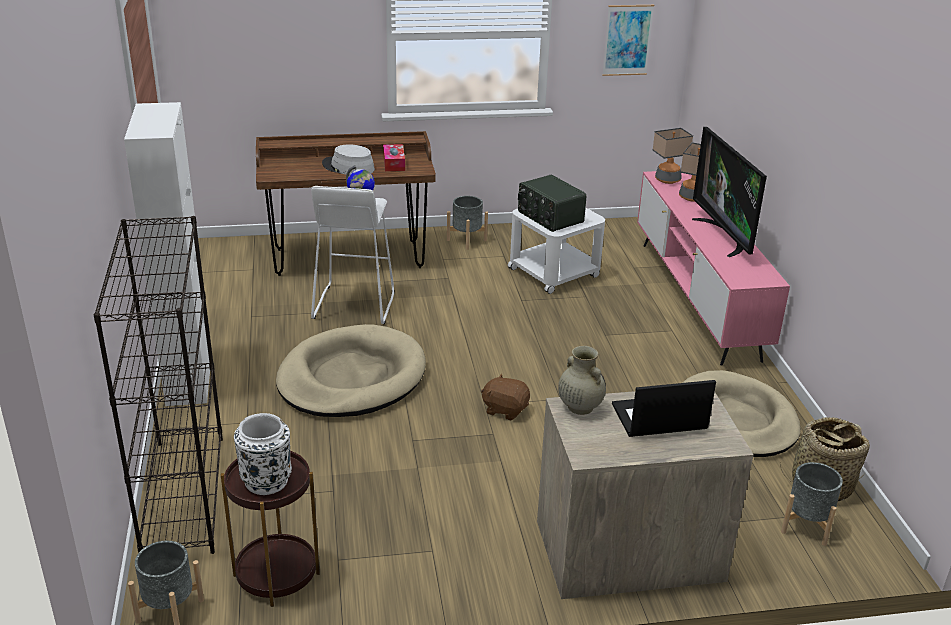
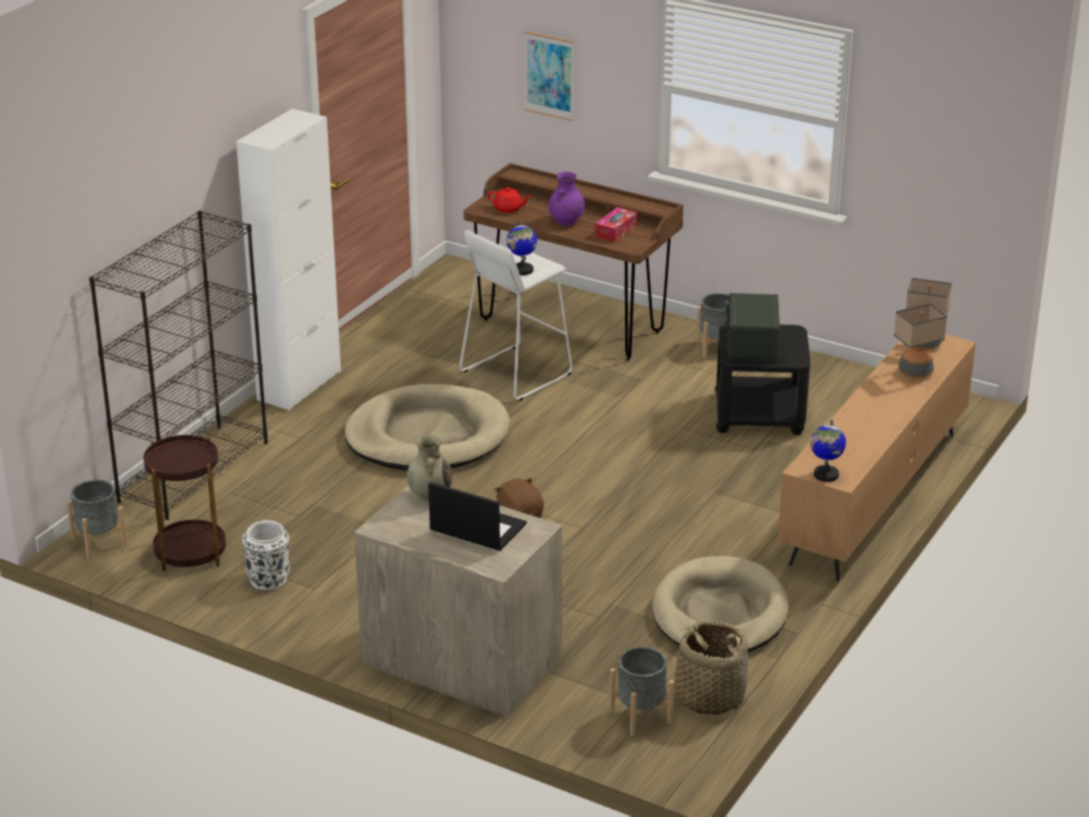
camera: 40 degrees right, 0 degrees up
white vase [234,413,292,495] -> white vase moved to [242,520,290,590]
grey hat [322,144,375,175] -> purple vase [548,172,585,226]
white side table [508,208,605,294] -> black side table [715,324,811,435]
picture [602,5,654,76] -> picture moved to [524,31,574,121]
pink tv stand [637,171,790,366] -> brown tv stand [778,335,976,581]
television [692,127,767,257] -> none
none -> red teapot [487,187,531,213]
none -> globe [810,420,846,482]

